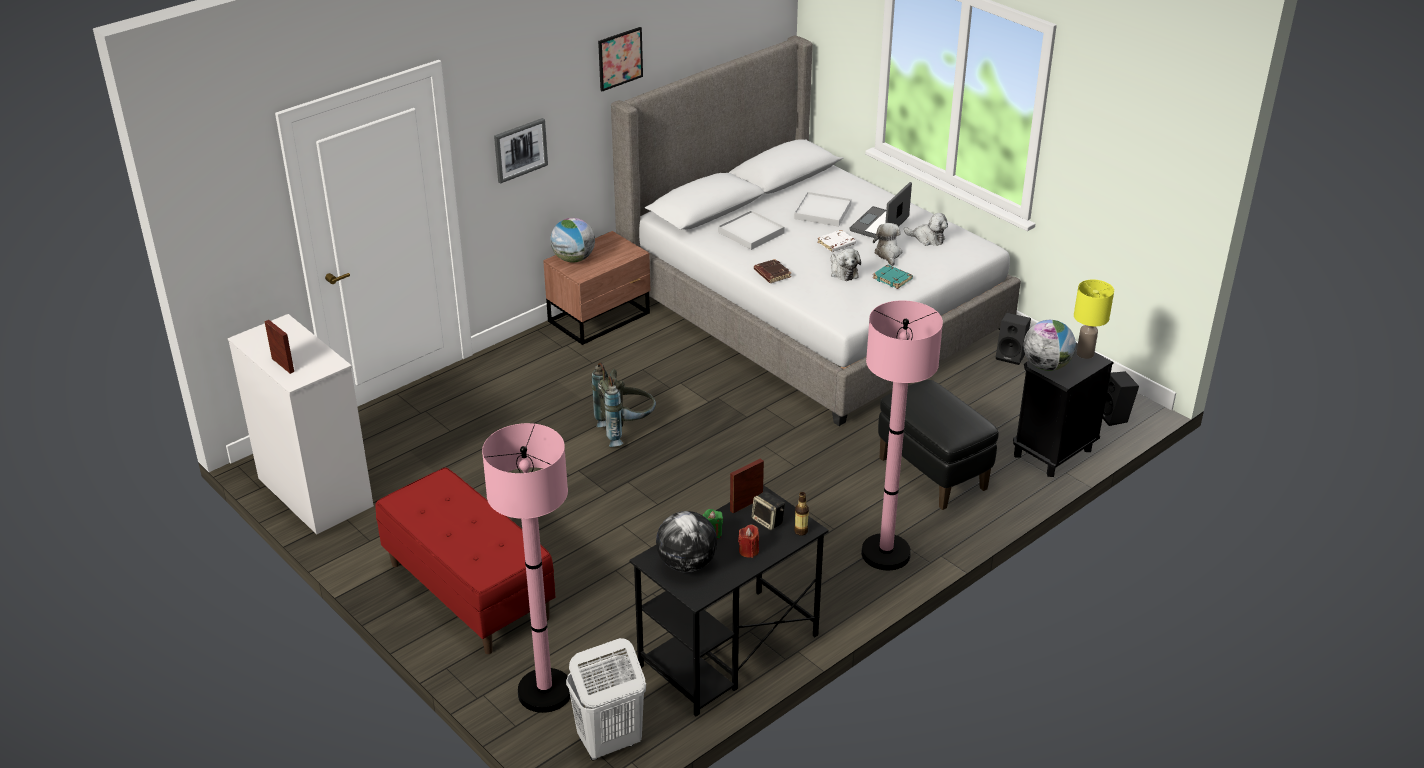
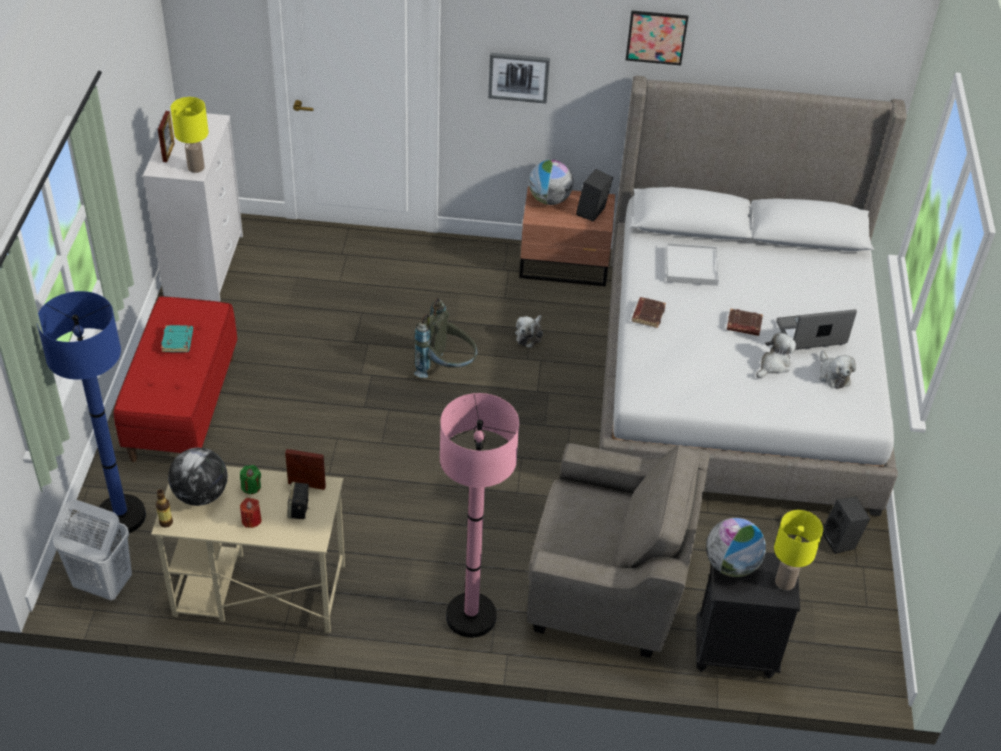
camera: 45 degrees right, 10 degrees up
pink floor lamp [482,423,571,713] -> blue floor lamp [37,291,146,535]
black desk [629,485,829,716] -> beige desk [151,466,345,633]
white tray [794,192,851,227] -> none
bottle [794,492,809,536] -> bottle moved to [156,489,173,528]
white book [817,230,856,252] -> brown book [727,308,763,336]
plush toy [831,248,861,281] -> plush toy moved to [515,315,543,348]
turquoise book [873,265,913,289] -> turquoise book moved to [161,325,193,352]
black ottoman [878,380,999,510] -> grey armchair [527,443,710,658]
black speaker [1102,371,1139,426] -> black speaker moved to [576,169,613,222]
none -> yellow table lamp [171,97,209,173]

